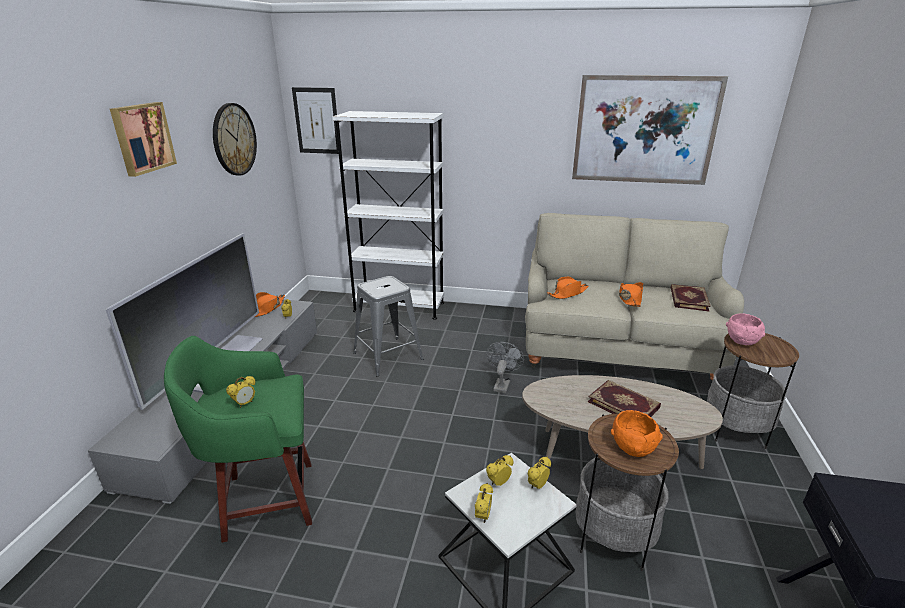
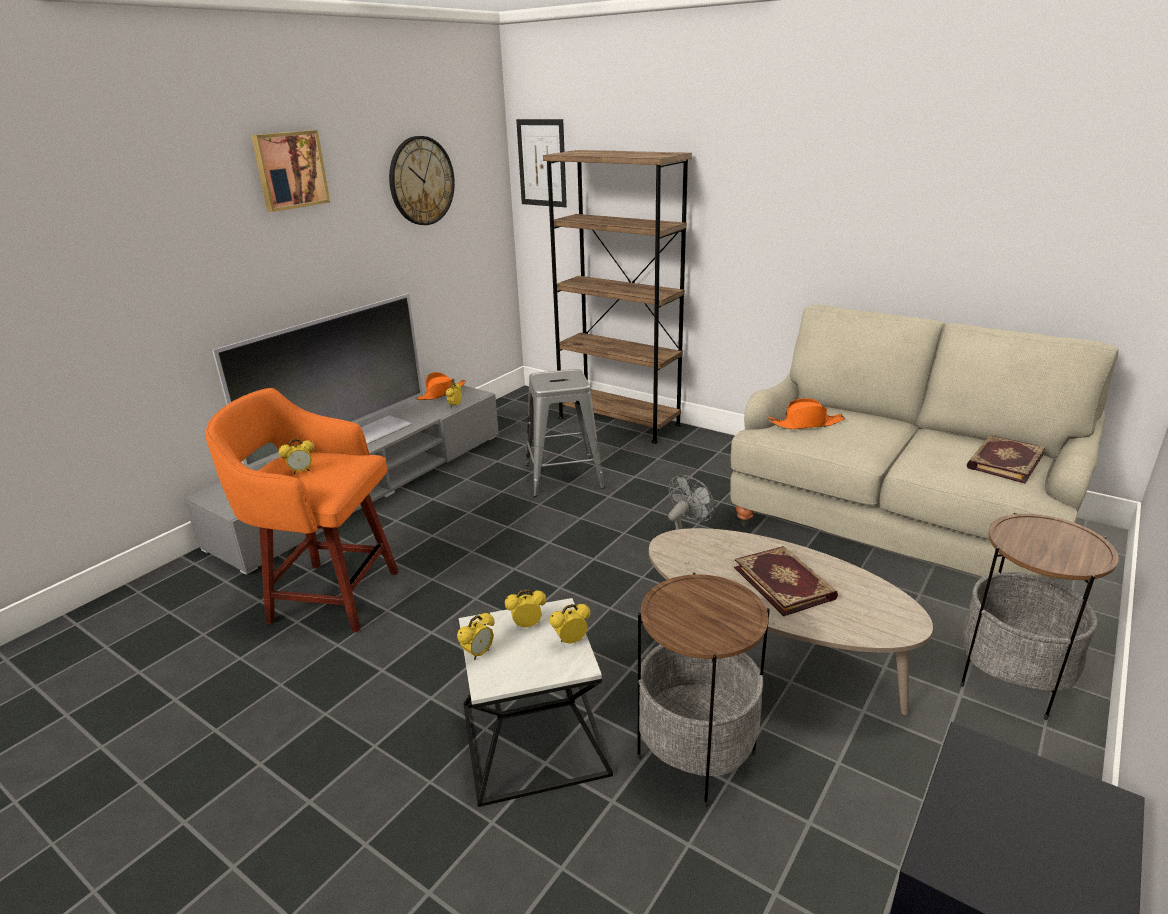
camera: 25 degrees right, 0 degrees up
green stool [164,336,312,542] -> orange stool [206,388,399,632]
white bookcase [332,111,444,320] -> brown bookcase [543,150,692,443]
picture [572,75,728,185] -> none
orange bowl [611,410,663,457] -> none
orange hat [619,282,644,307] -> none
pink bowl [726,313,765,345] -> none

